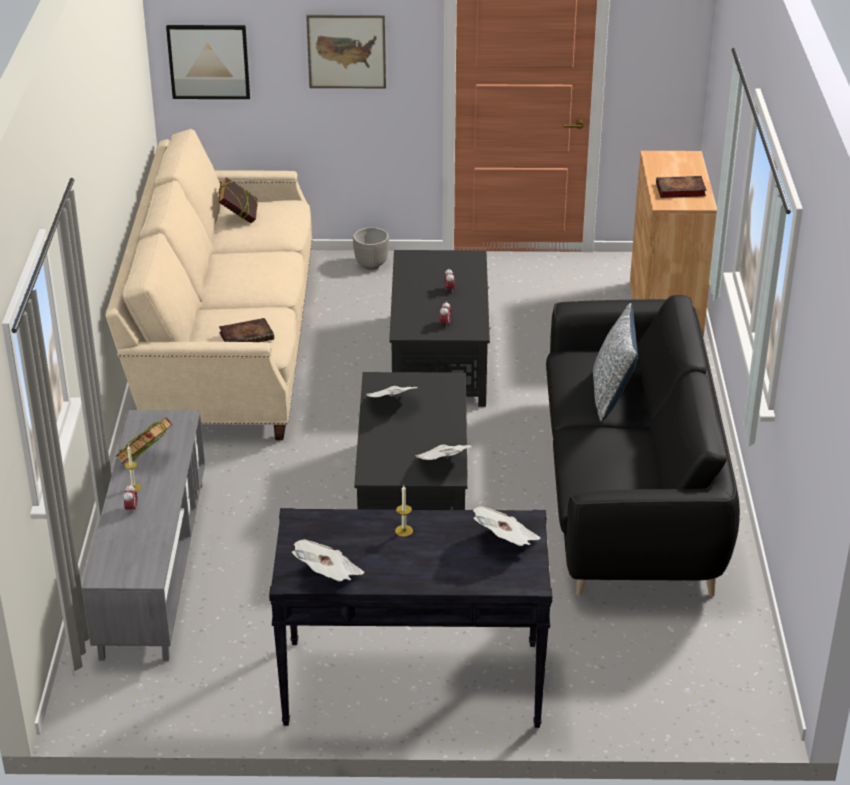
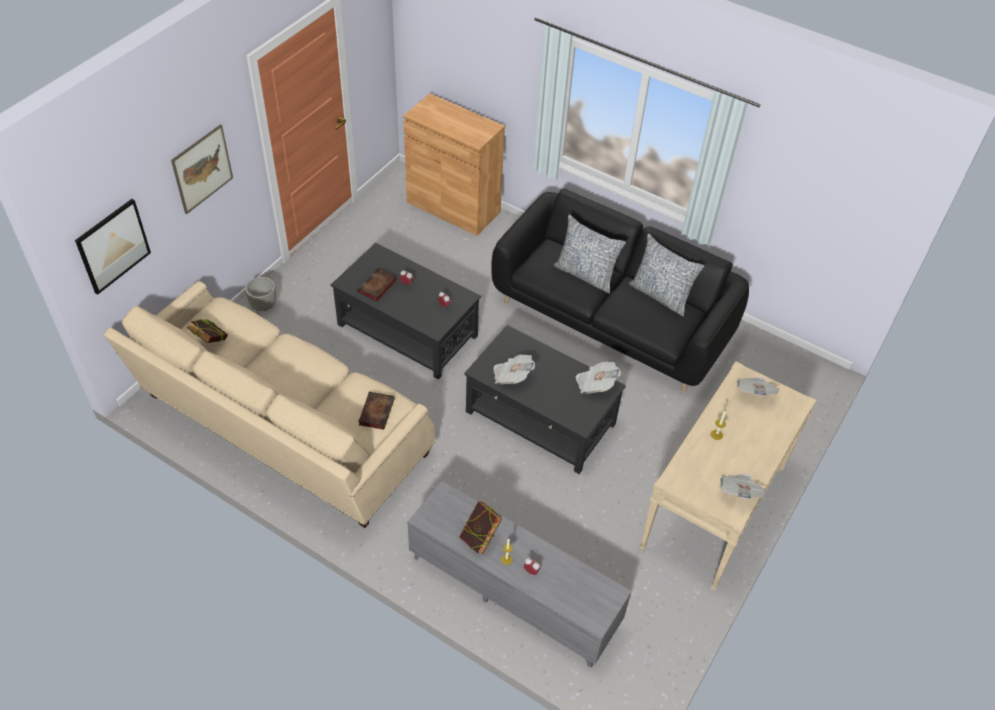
camera: 60 degrees left, 15 degrees up
black console table [269,508,552,728] -> beige console table [640,361,817,591]
book [656,176,707,198] -> book moved to [358,268,397,302]
none -> pillow [629,234,704,316]

